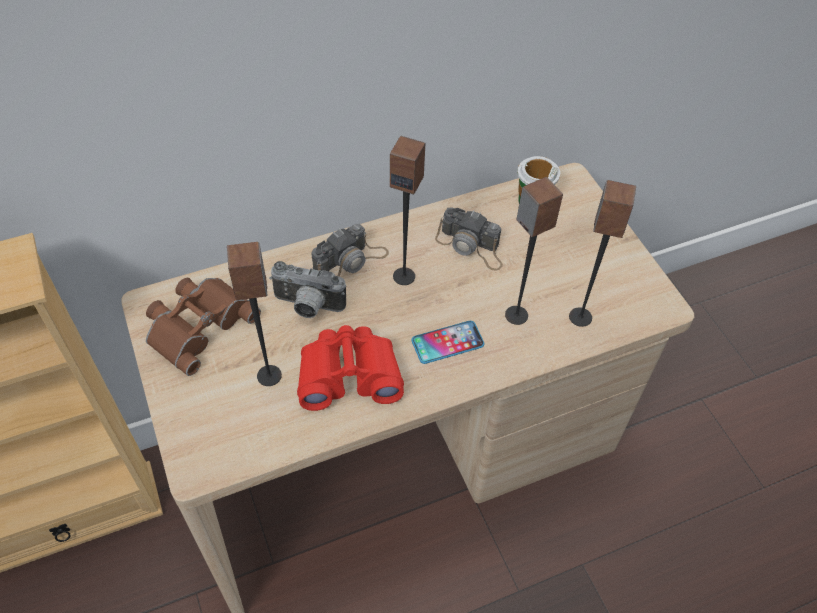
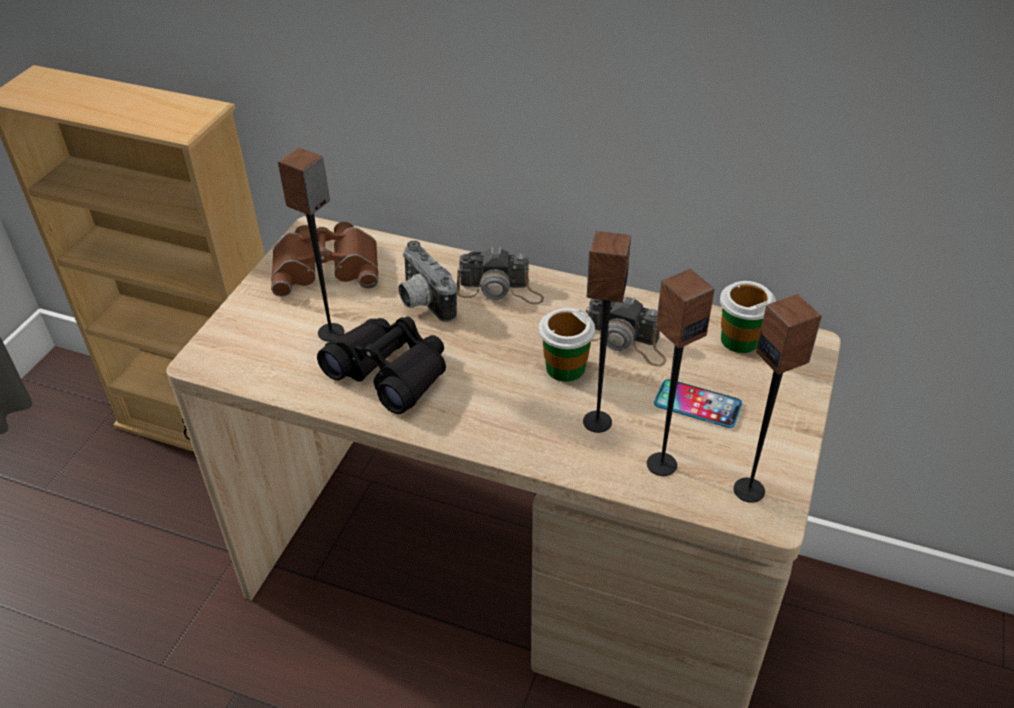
camera: 45 degrees right, 10 degrees down
red binoculars [297,325,404,411] -> black binoculars [317,317,446,414]
speaker [390,136,425,285] -> speaker moved to [734,294,822,503]
phone [411,321,484,364] -> phone moved to [654,379,743,428]
camera [435,207,503,271] -> camera turned 45 degrees counterclockwise [586,295,667,366]
none -> cup [539,308,595,382]

